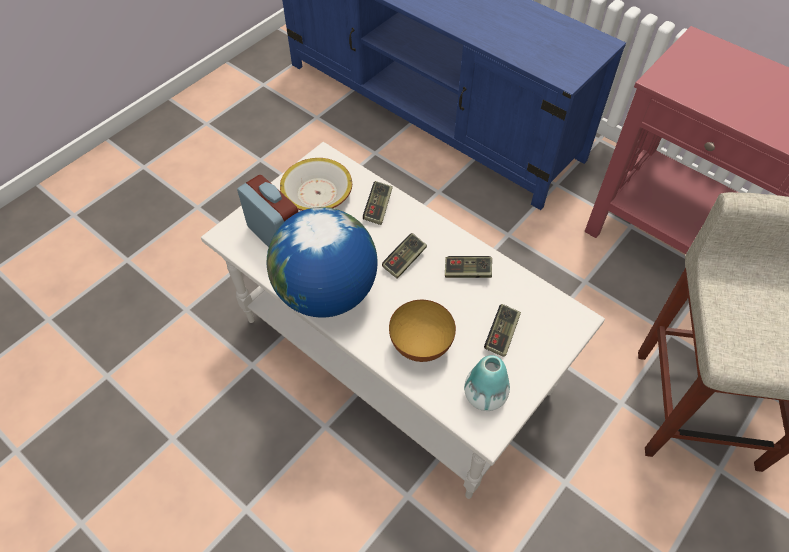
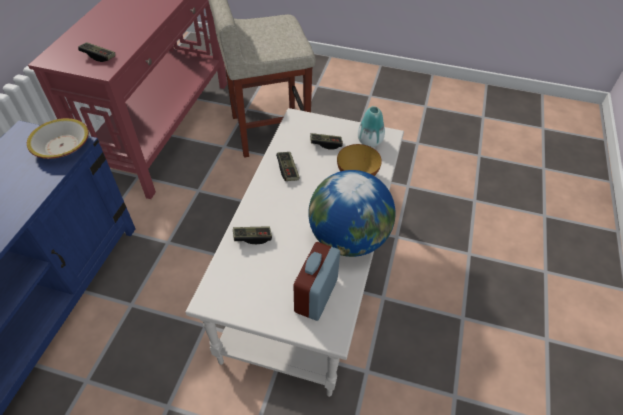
camera: 115 degrees left, 5 degrees down
bowl [280,158,352,211] -> bowl moved to [27,118,89,159]
game controller [382,233,427,279] -> game controller moved to [78,42,115,62]

